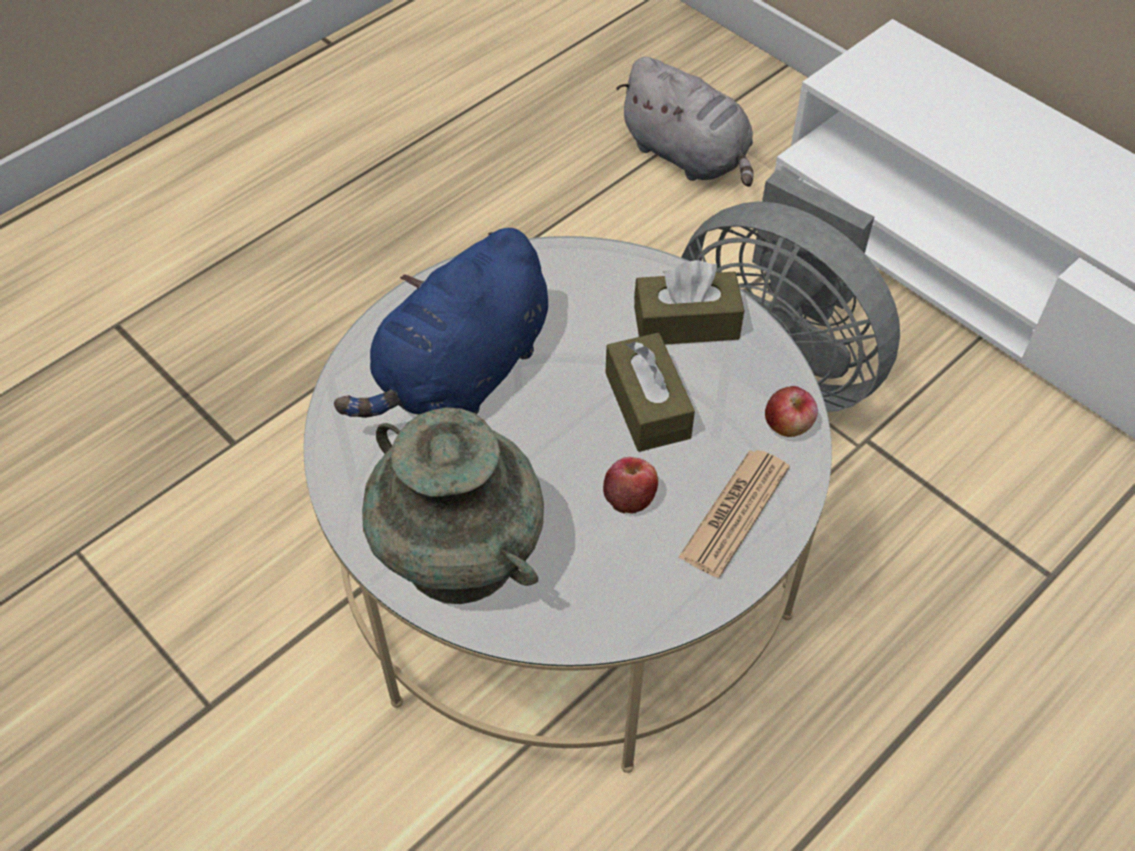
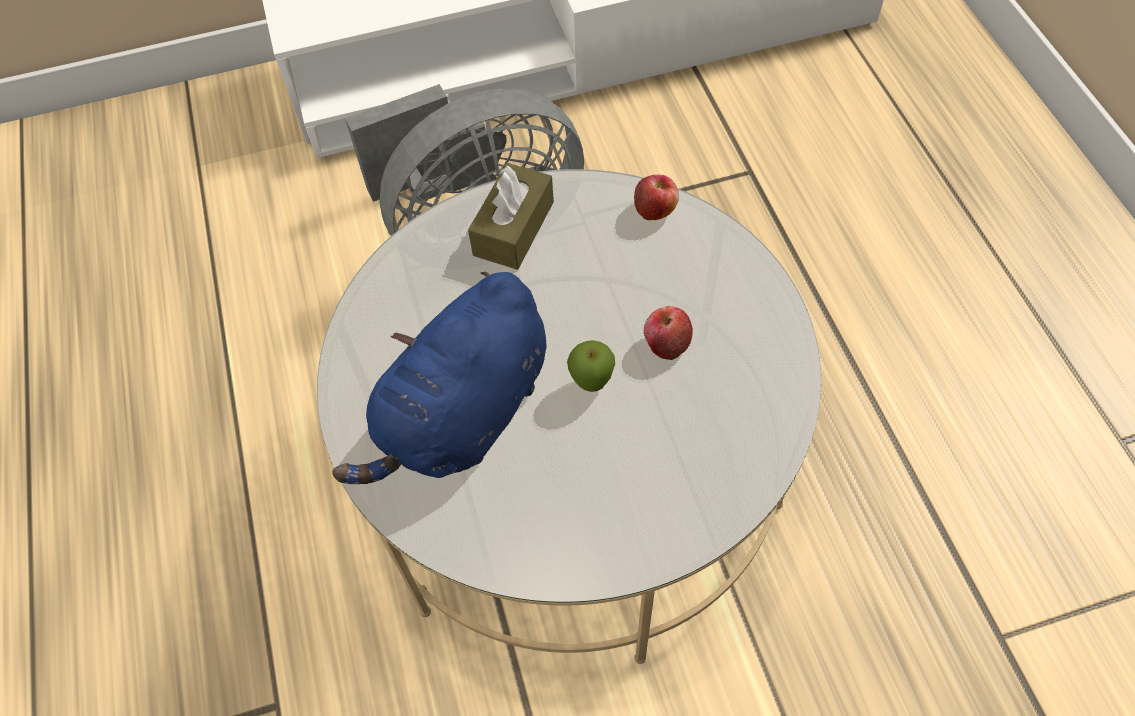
camera: 60 degrees left, 5 degrees up
blue plush toy [334,228,548,418] -> blue plush toy turned 60 degrees clockwise [332,271,546,484]
turquoise vase [362,407,544,604] -> none
brown tissue box [606,333,695,452] -> none
grey plush toy [616,57,754,187] -> none
newspaper [678,450,790,578] -> none
none -> apple [567,340,615,392]

